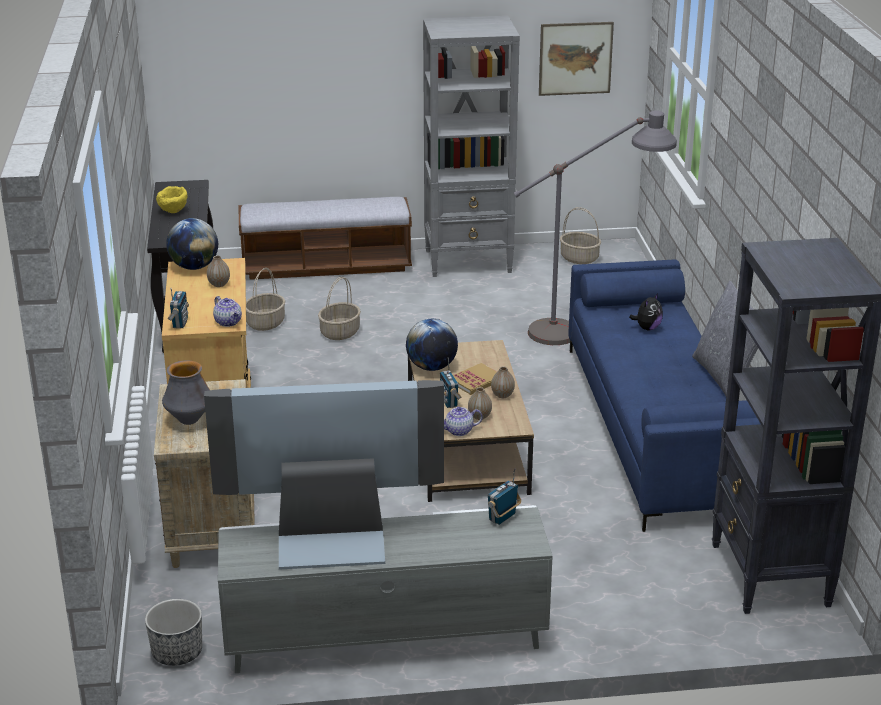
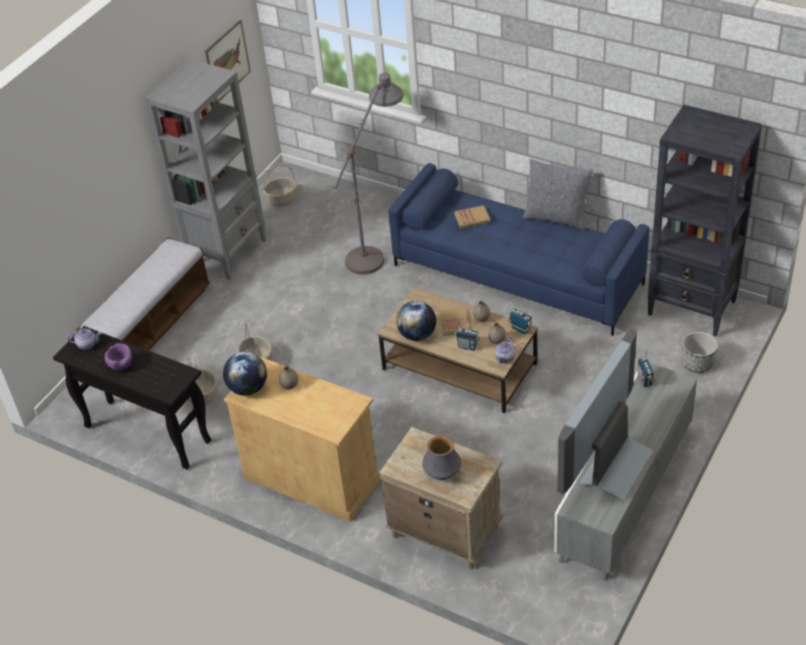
camera: 50 degrees left, 15 degrees up
planter [145,599,202,666] -> planter moved to [682,332,718,373]
yellow bowl [156,186,188,213] -> purple bowl [105,343,132,371]
radio [168,288,189,329] -> radio moved to [508,309,532,335]
teapot [213,296,242,327] -> teapot moved to [67,329,101,350]
plush toy [629,293,663,330] -> book [454,205,491,229]

